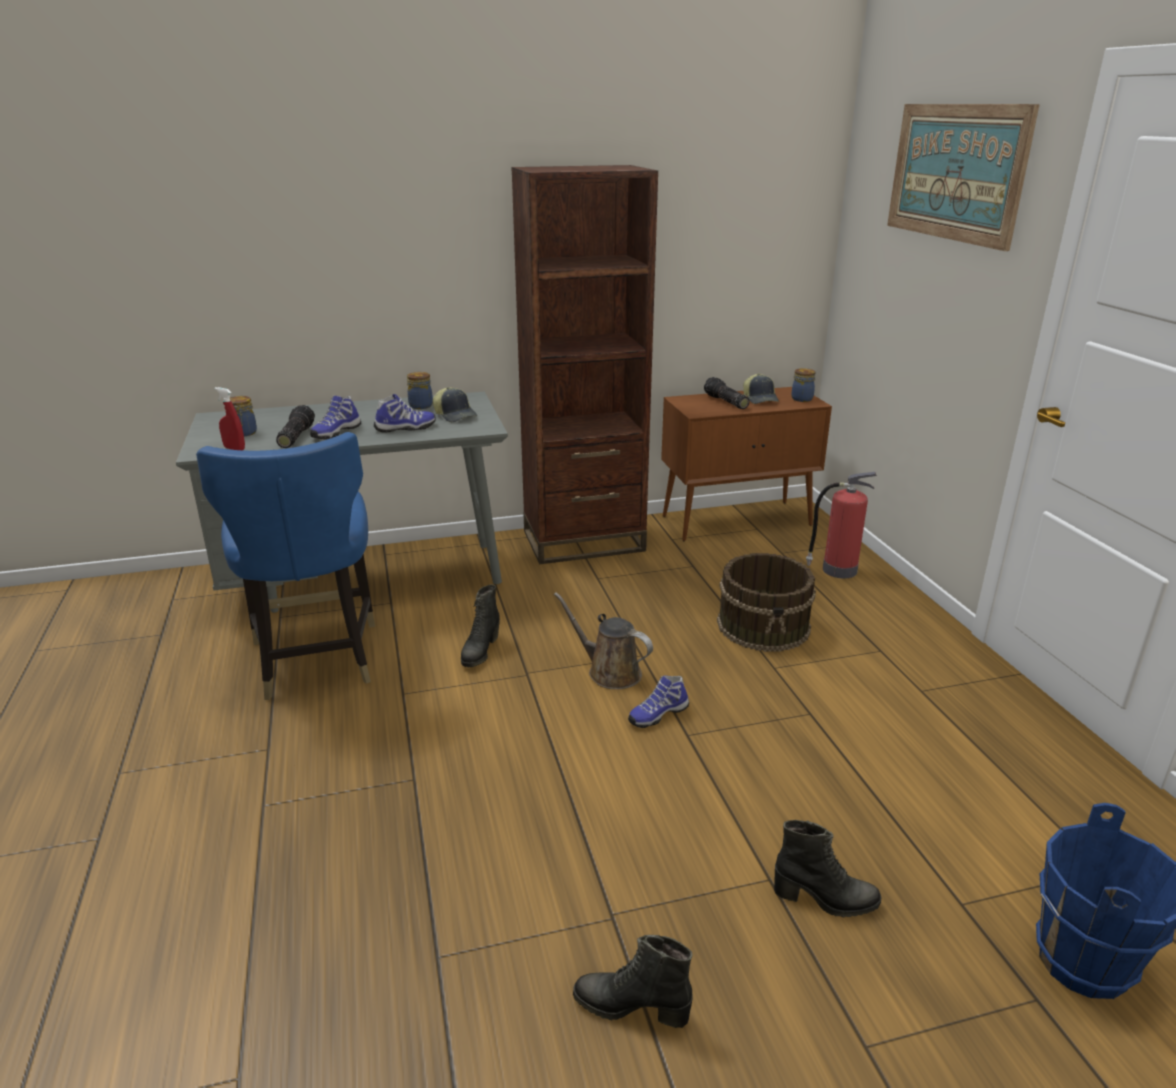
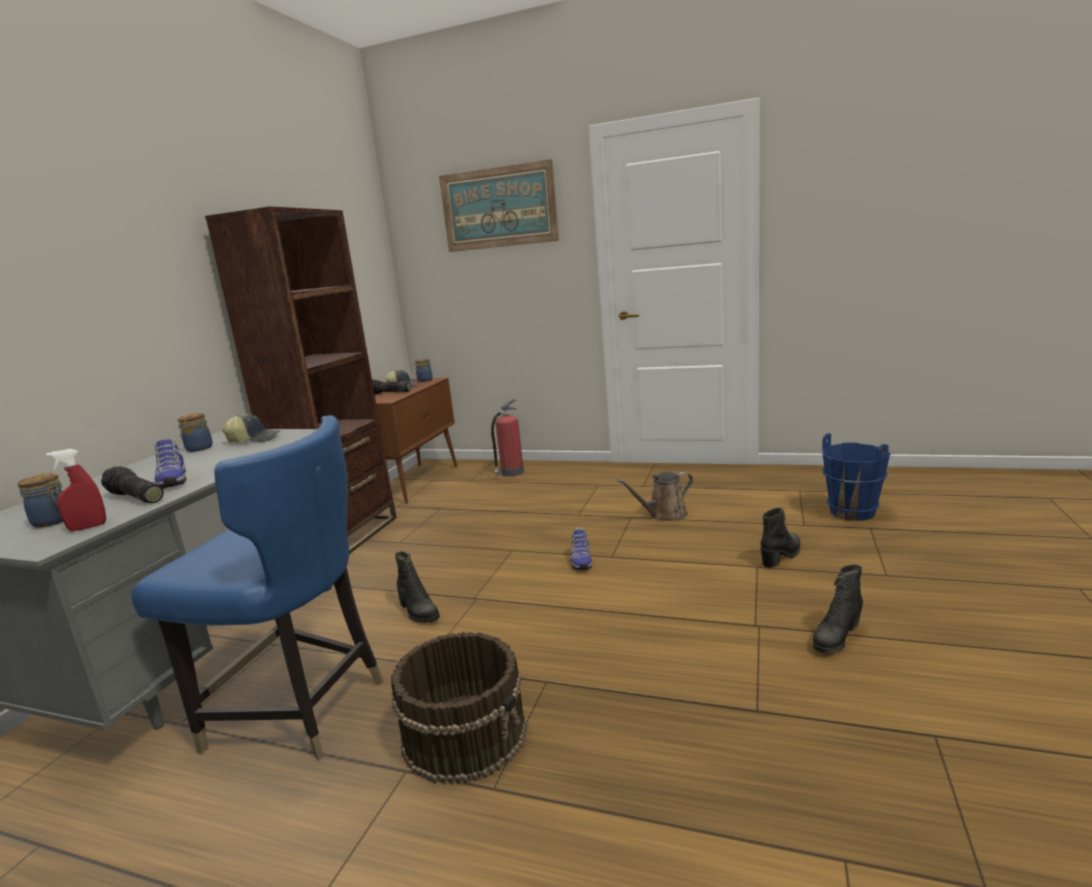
camera: 55 degrees left, 10 degrees down
shoe [374,394,436,433] -> none
brown watering can [554,592,653,689] -> brown watering can moved to [617,472,693,521]
brown bucket [717,553,816,652] -> brown bucket moved to [391,632,527,785]

